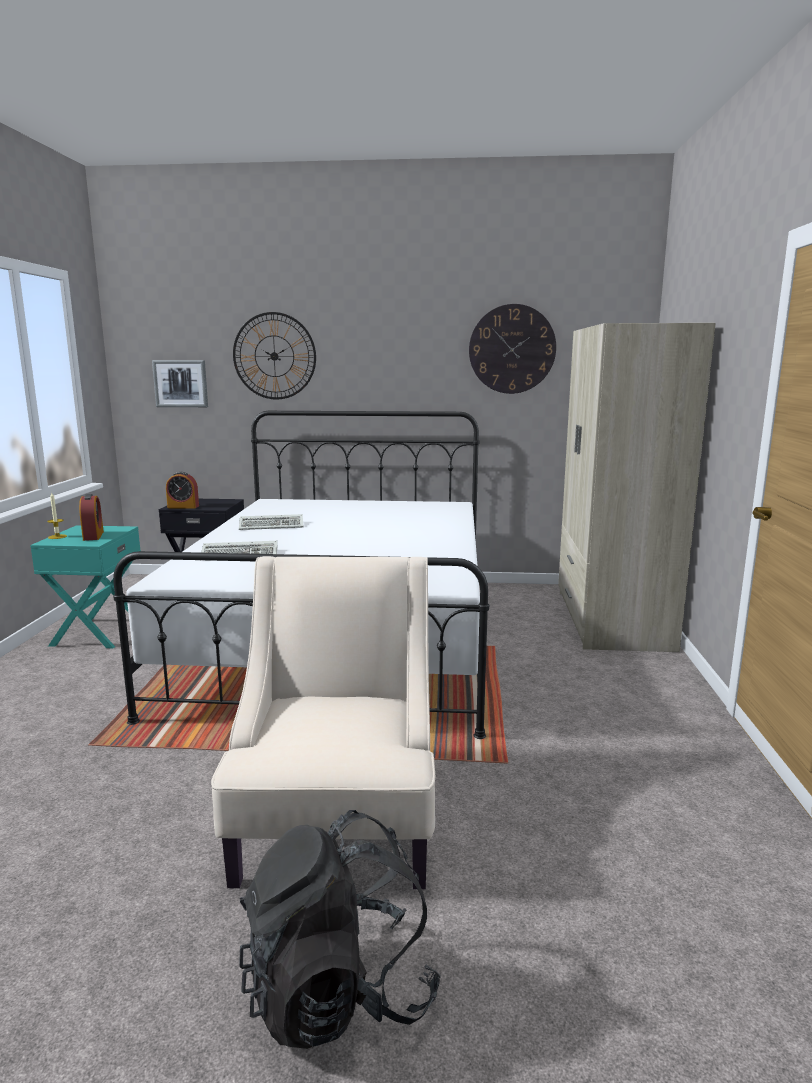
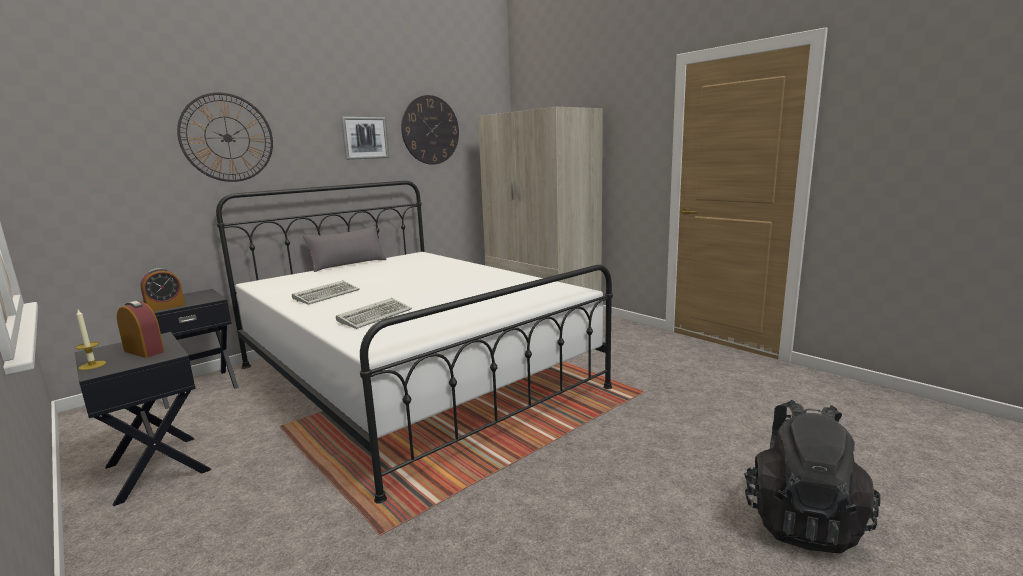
camera: 45 degrees left, 0 degrees up
turquoise nightstand [30,525,141,648] -> black nightstand [75,332,211,506]
picture [152,360,208,407] -> picture moved to [341,117,389,160]
beige armchair [211,556,435,889] -> none
none -> grey pillow [303,226,387,272]

